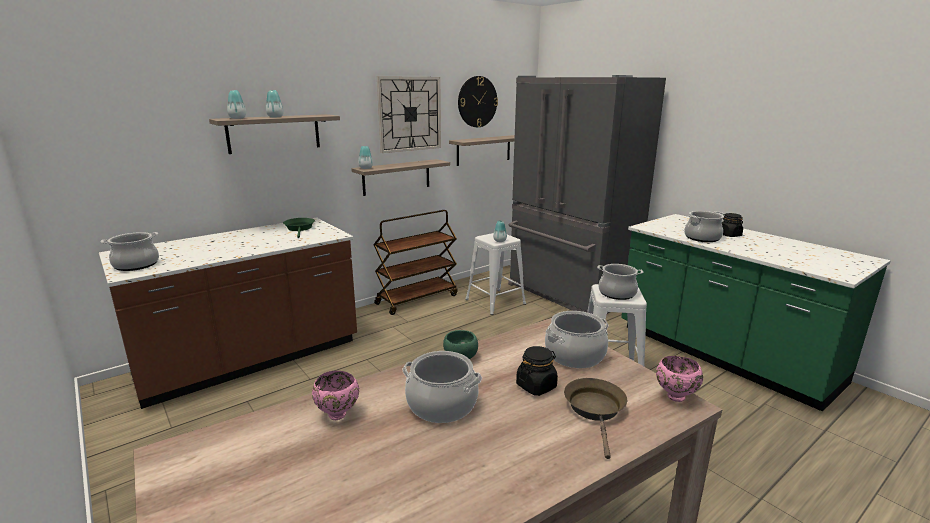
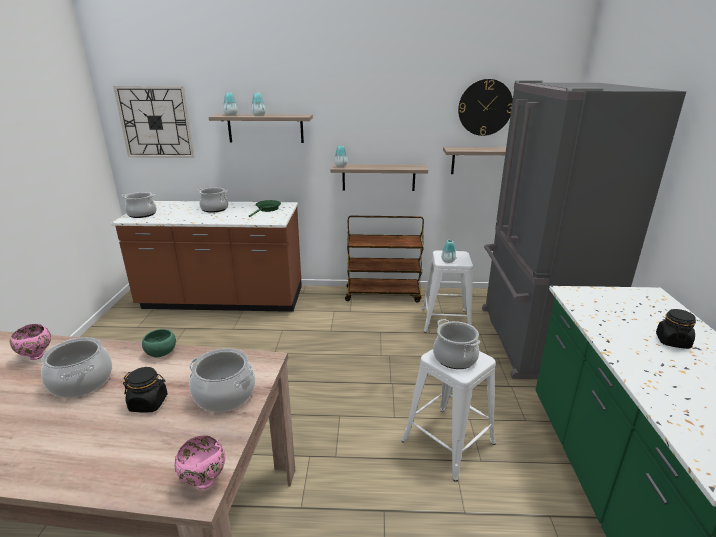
camera: 40 degrees right, 5 degrees up
wall clock [377,76,441,153] -> wall clock moved to [113,86,195,158]
brown frying pan [564,378,627,459] -> none
cooking pot [684,211,724,242] -> cooking pot moved to [197,188,228,213]

